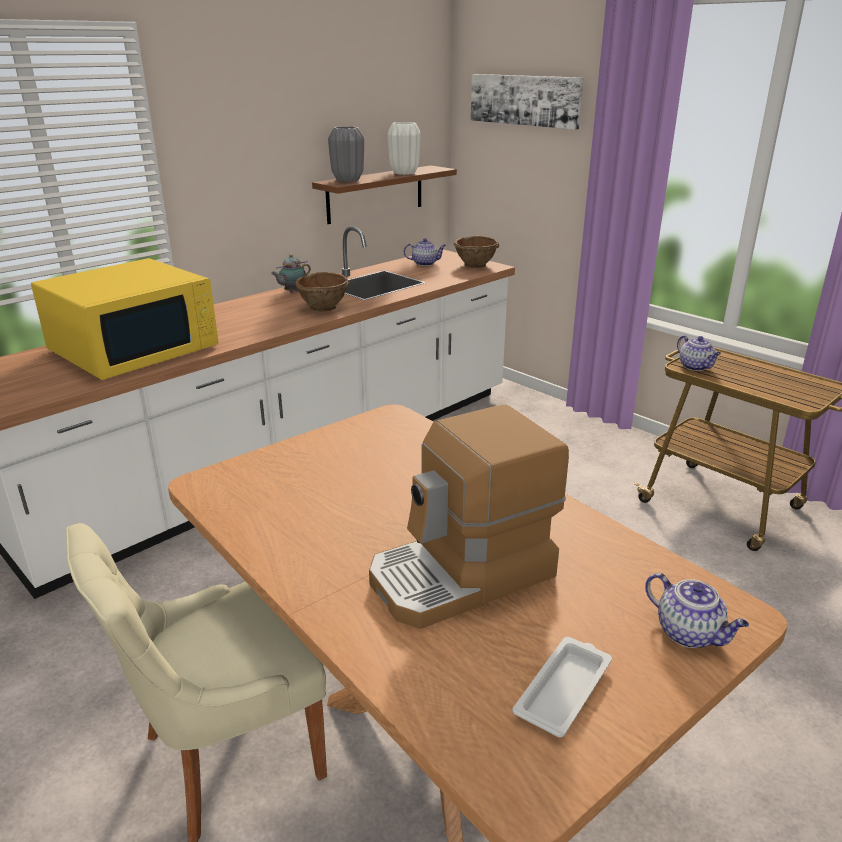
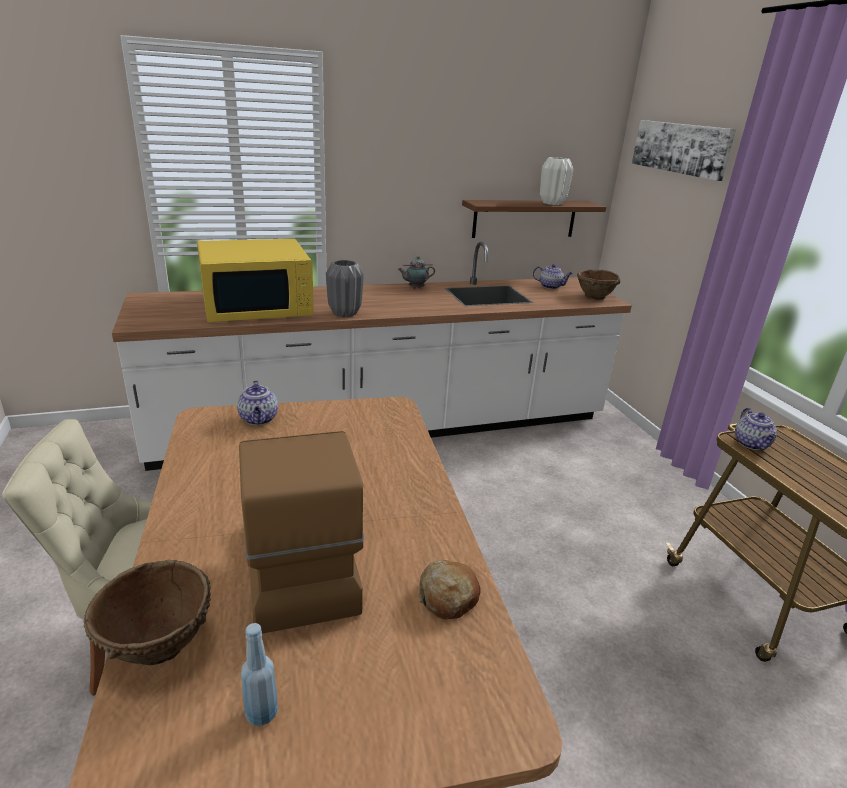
camera: 25 degrees right, 0 degrees up
brown bowl [295,272,349,312] -> brown bowl moved to [83,560,211,666]
grey vase [328,126,364,182] -> grey vase moved to [326,260,364,317]
coffee machine [369,405,569,629] -> coffee machine turned 75 degrees clockwise [239,431,365,634]
white tray [512,637,612,737] -> blue bottle [241,623,278,726]
teapot [645,573,749,648] -> teapot moved to [237,380,278,425]
none -> bread [418,560,481,619]

